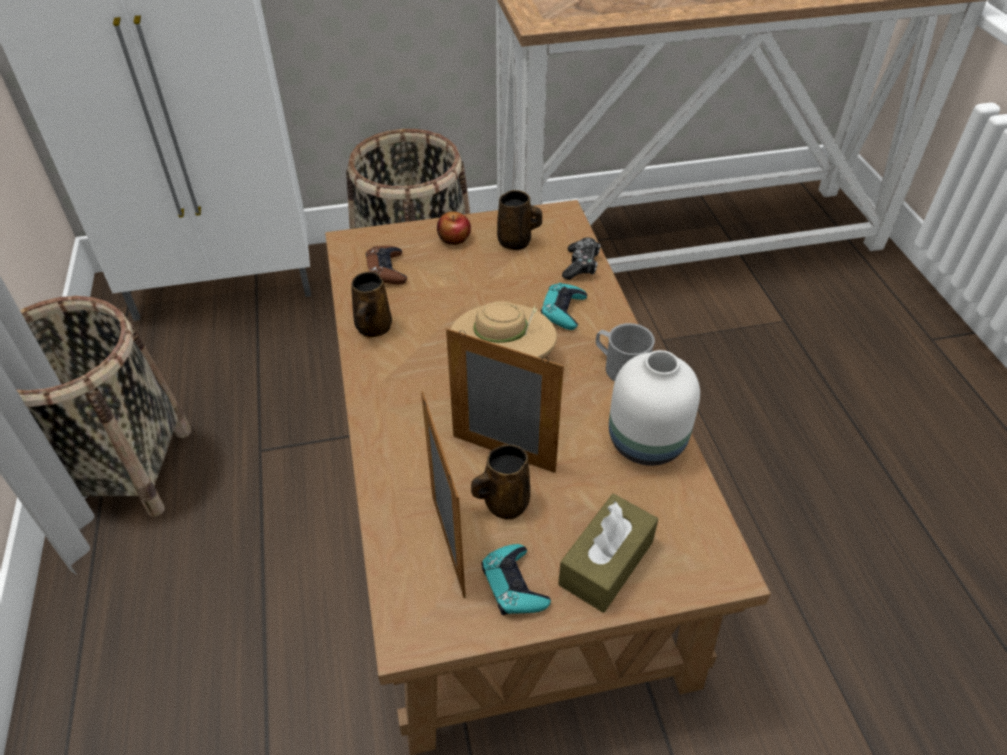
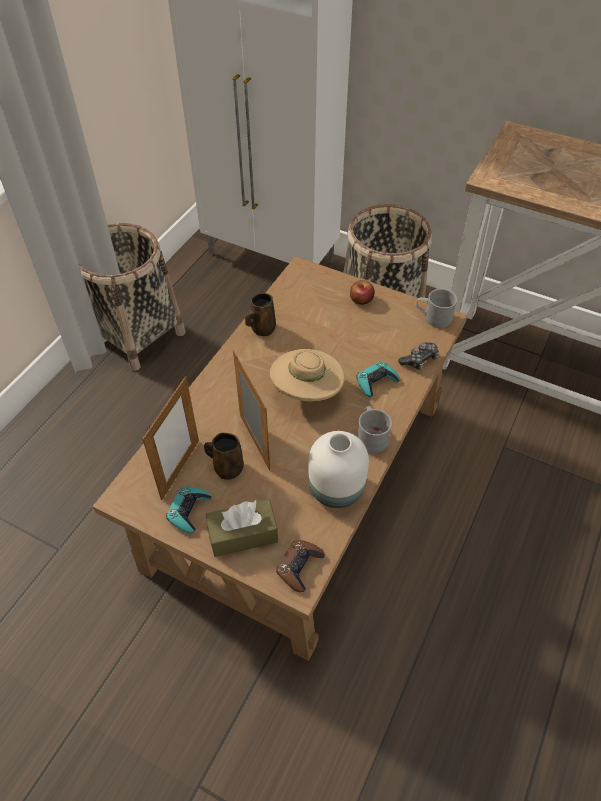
camera: 40 degrees right, 5 degrees up
brown game controller [366,246,407,285] -> brown game controller moved to [276,540,325,592]
brown mug [497,190,542,250] -> none
none -> grey mug [416,288,457,328]

